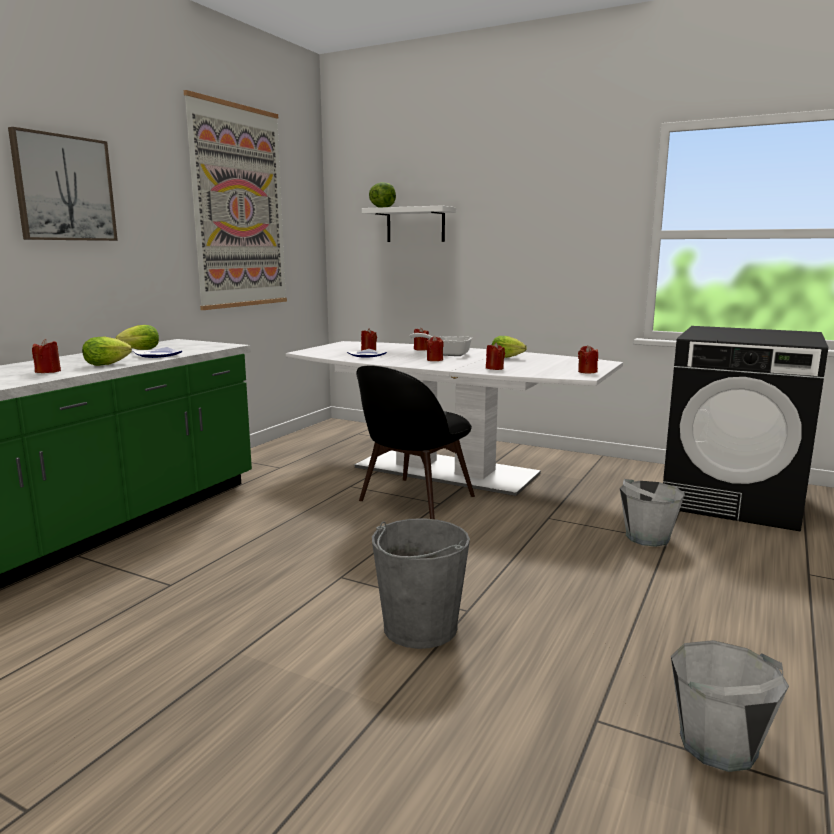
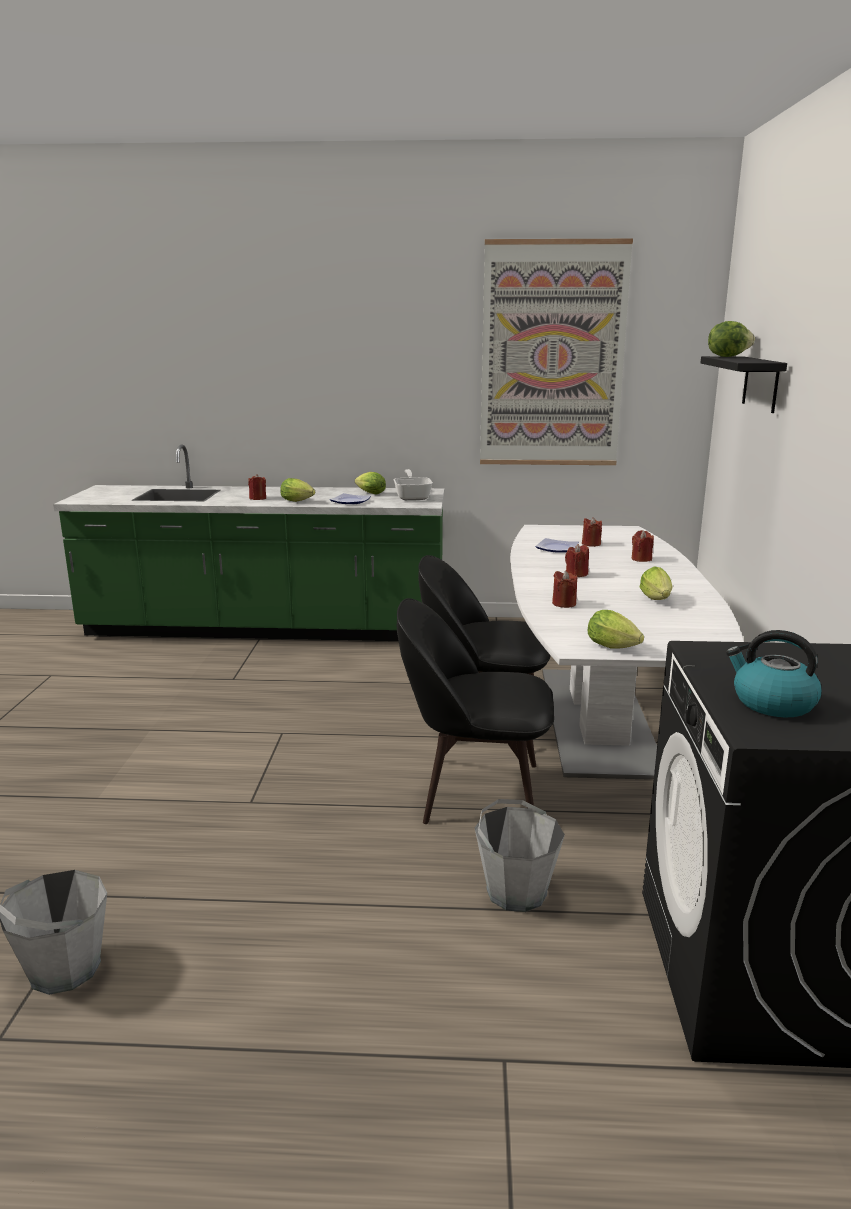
camera: 65 degrees right, 5 degrees up
picture [8,127,118,241] -> none
white shelf [362,206,456,242] -> black shelf [701,356,787,413]
grey bucket [372,518,470,649] -> none
frying pan [410,333,472,356] -> frying pan moved to [393,469,433,500]
red candle [578,345,598,374] -> lettuce [588,610,644,649]
none -> black chair [397,598,554,824]
none -> kettle [726,630,822,717]

